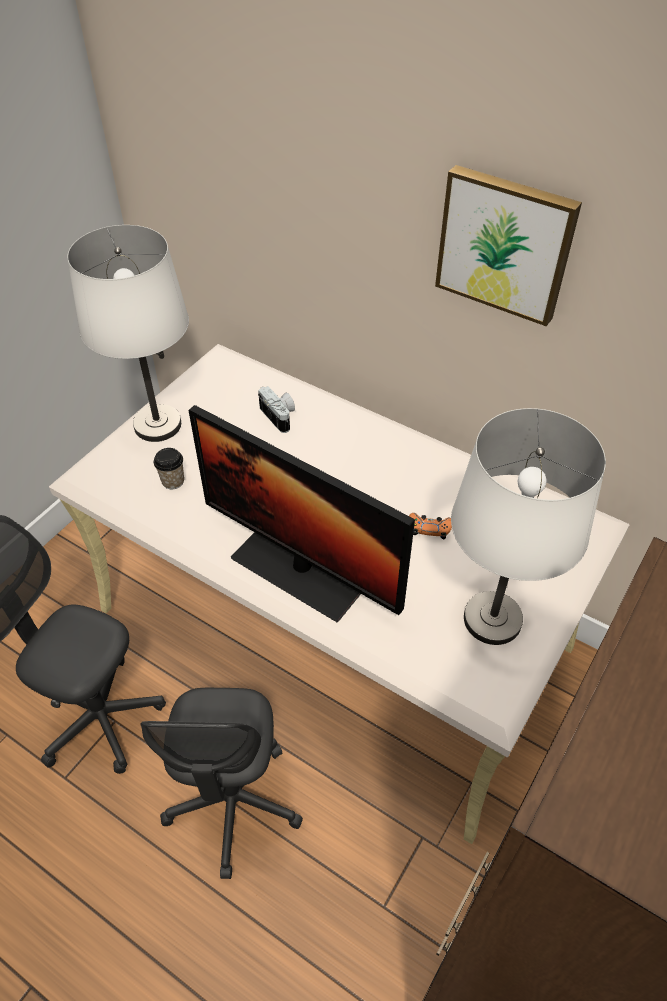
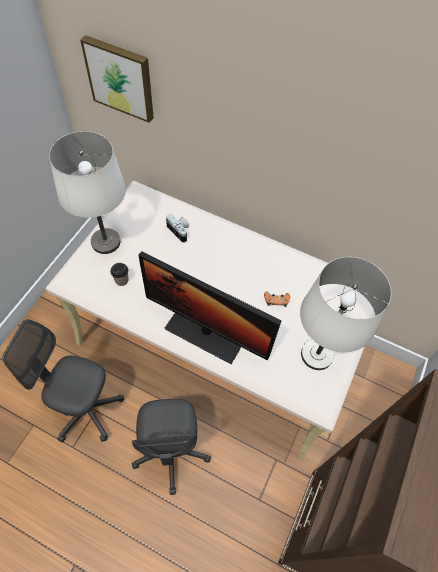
camera: 10 degrees left, 10 degrees up
picture [435,165,582,326] -> picture moved to [80,35,154,123]

